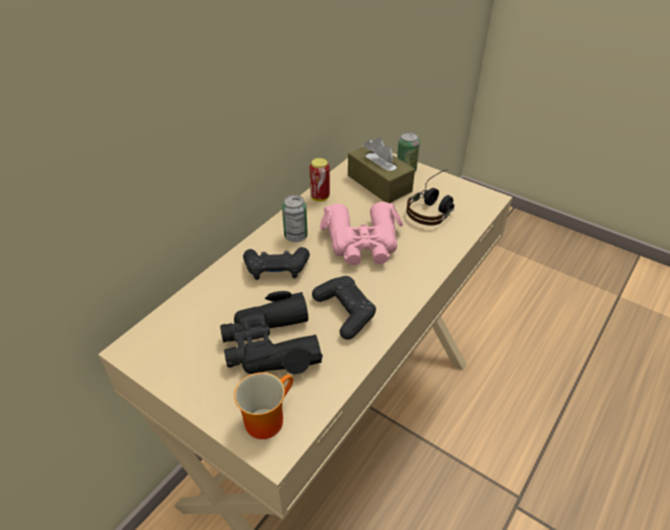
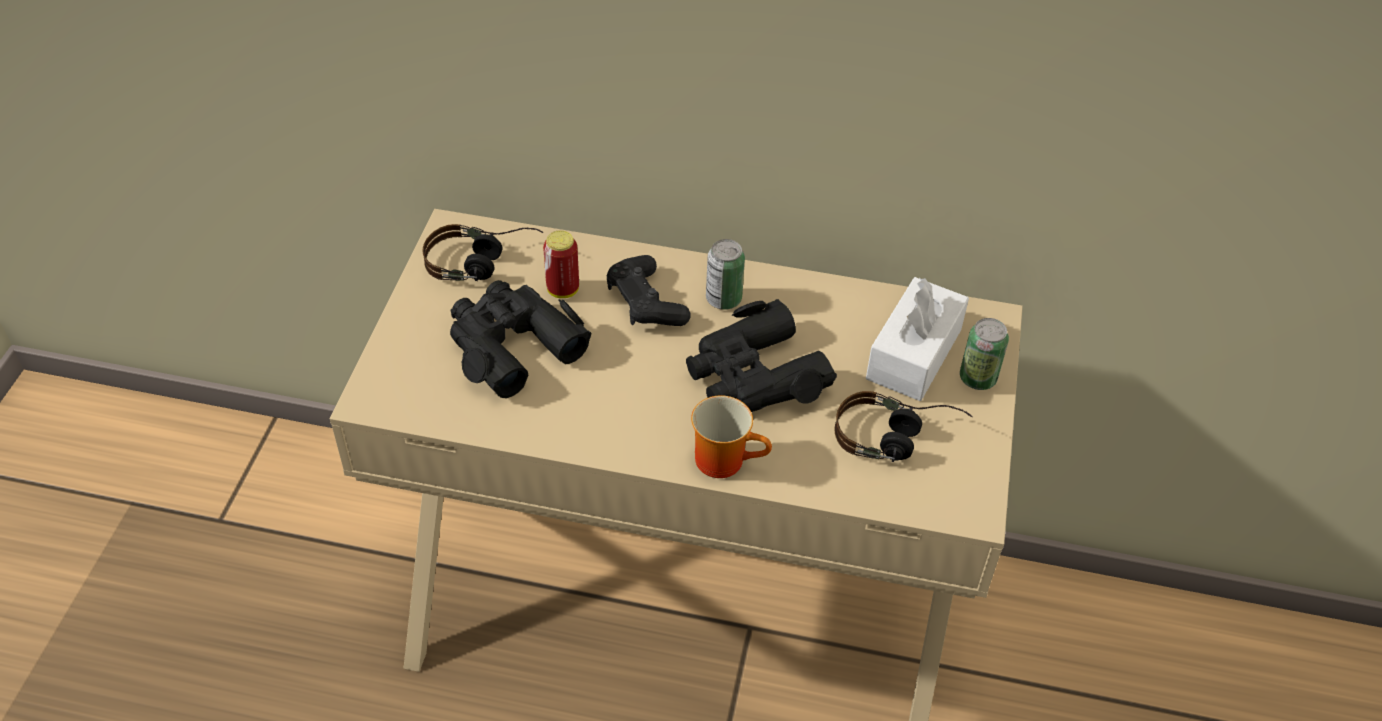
camera: 65 degrees right, 5 degrees up
mug [234,372,293,439] -> mug moved to [691,395,772,478]
can [310,158,330,202] -> can moved to [543,230,579,298]
black game controller [312,276,376,340] -> none
pink binoculars [320,202,403,265] -> black binoculars [686,299,837,412]
brown tissue box [348,137,415,203] -> white tissue box [866,277,969,401]
none -> headphones [423,224,544,281]

